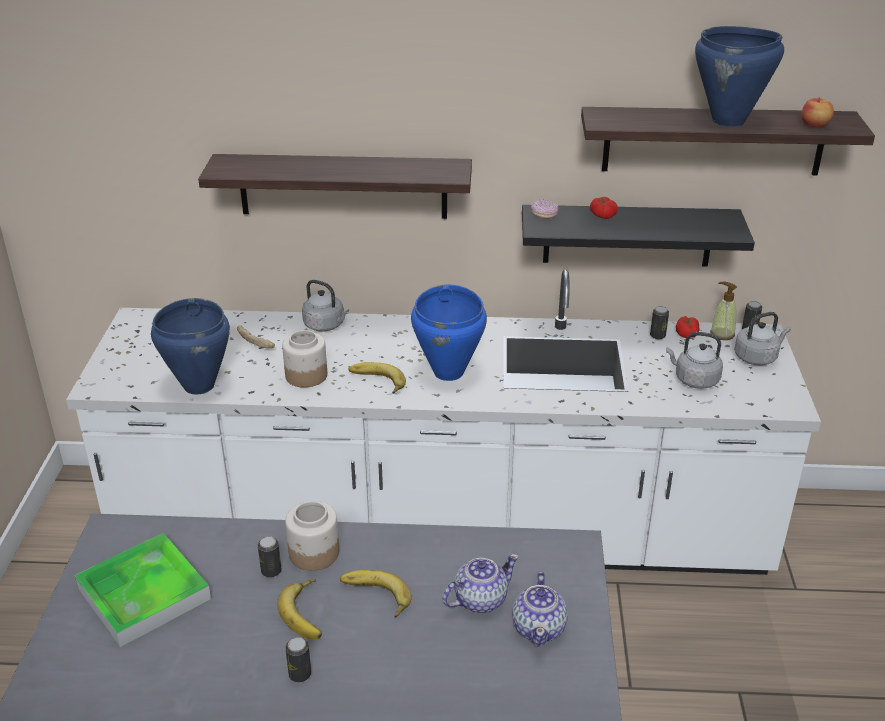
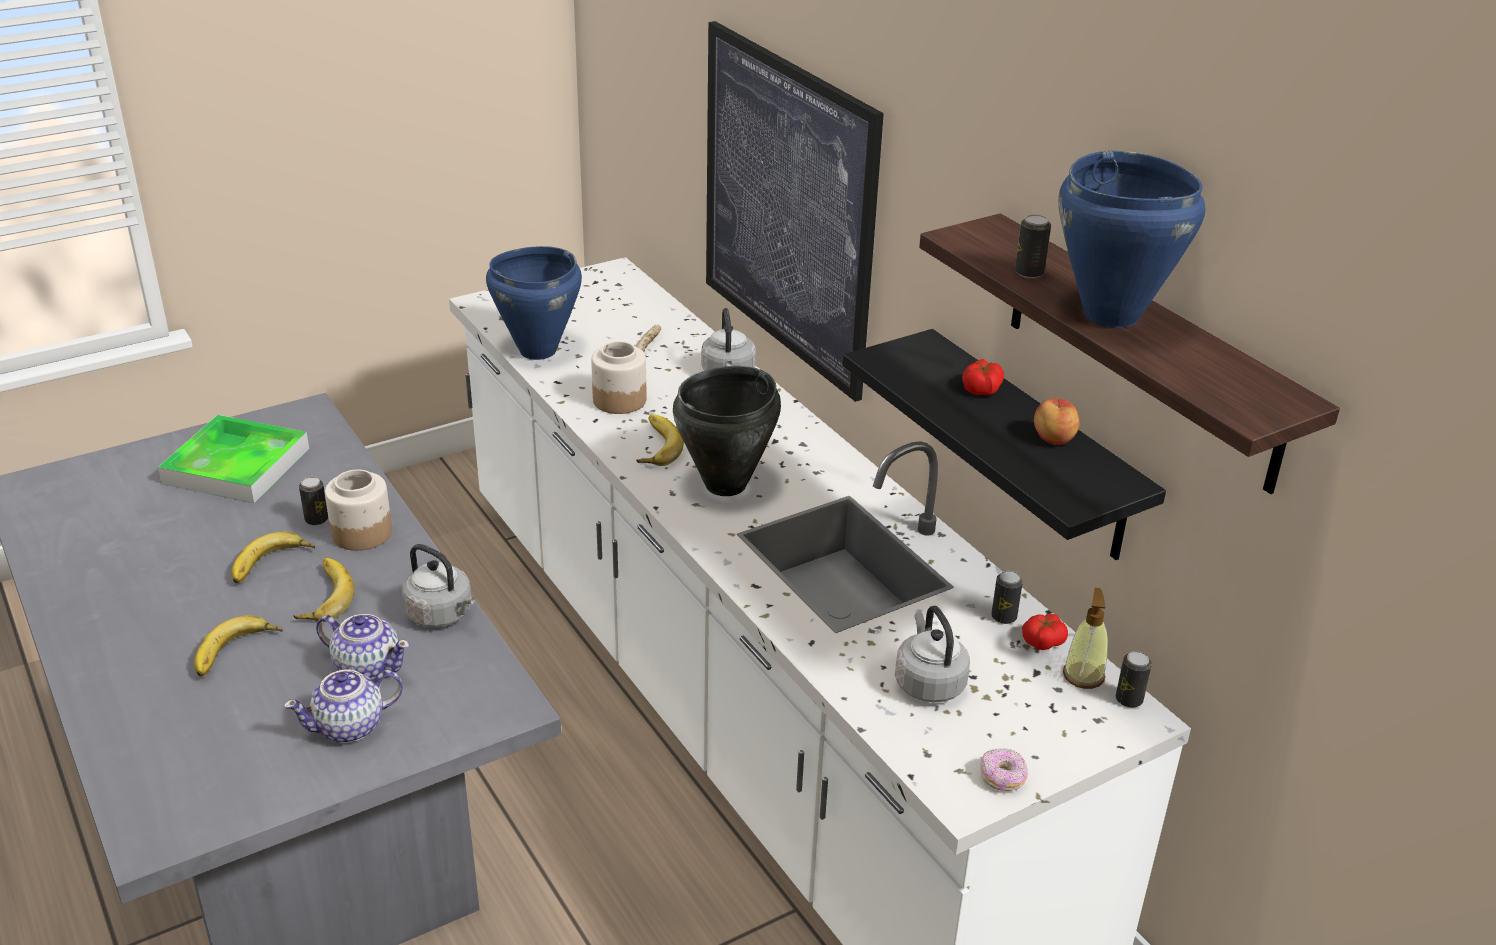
camera: 55 degrees right, 0 degrees up
shelf [198,154,472,219] -> picture [706,21,884,402]
can [285,637,311,682] -> can moved to [1015,215,1051,278]
blue cooking pot [411,284,487,381] -> black cooking pot [673,366,781,496]
donut [531,199,558,219] -> donut moved to [980,749,1028,791]
grey kettle [734,312,791,365] -> grey kettle moved to [402,544,475,627]
apple [801,97,834,127] -> apple moved to [1034,398,1080,445]
none -> banana [194,615,283,677]

